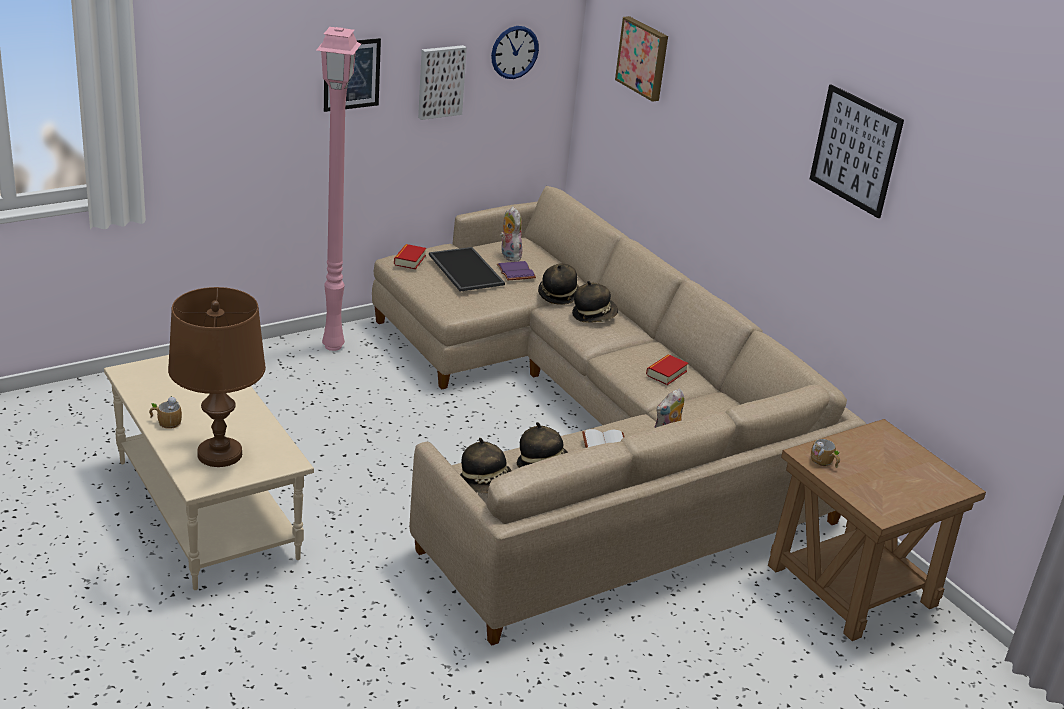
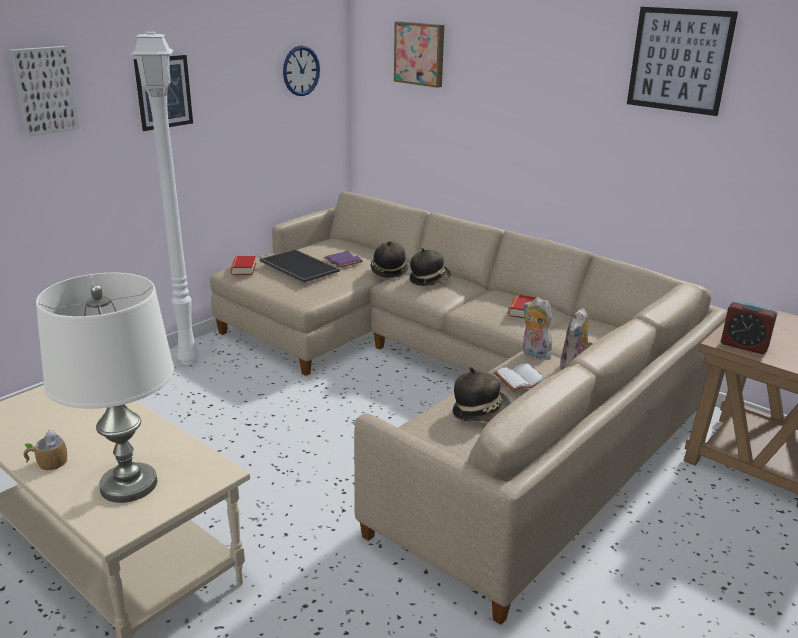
camera: 15 degrees left, 5 degrees down
brown table lamp [168,287,266,467] -> white table lamp [36,273,174,503]
pink floor lamp [317,27,361,351] -> white floor lamp [131,32,199,365]
picture [418,45,467,120] -> picture moved to [9,46,80,136]
hat [460,438,512,493] -> none
plush toy [500,206,522,262] -> plush toy moved to [523,297,552,360]
mug [811,439,840,468] -> alarm clock [721,300,778,354]

